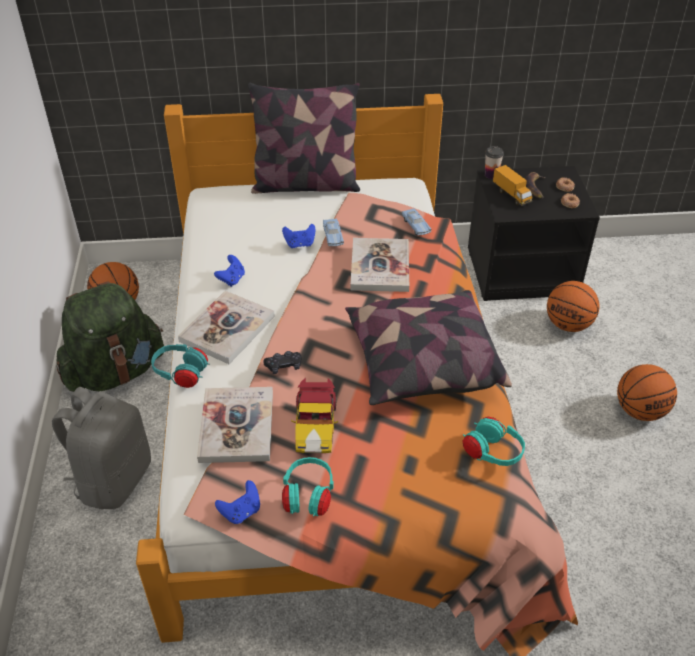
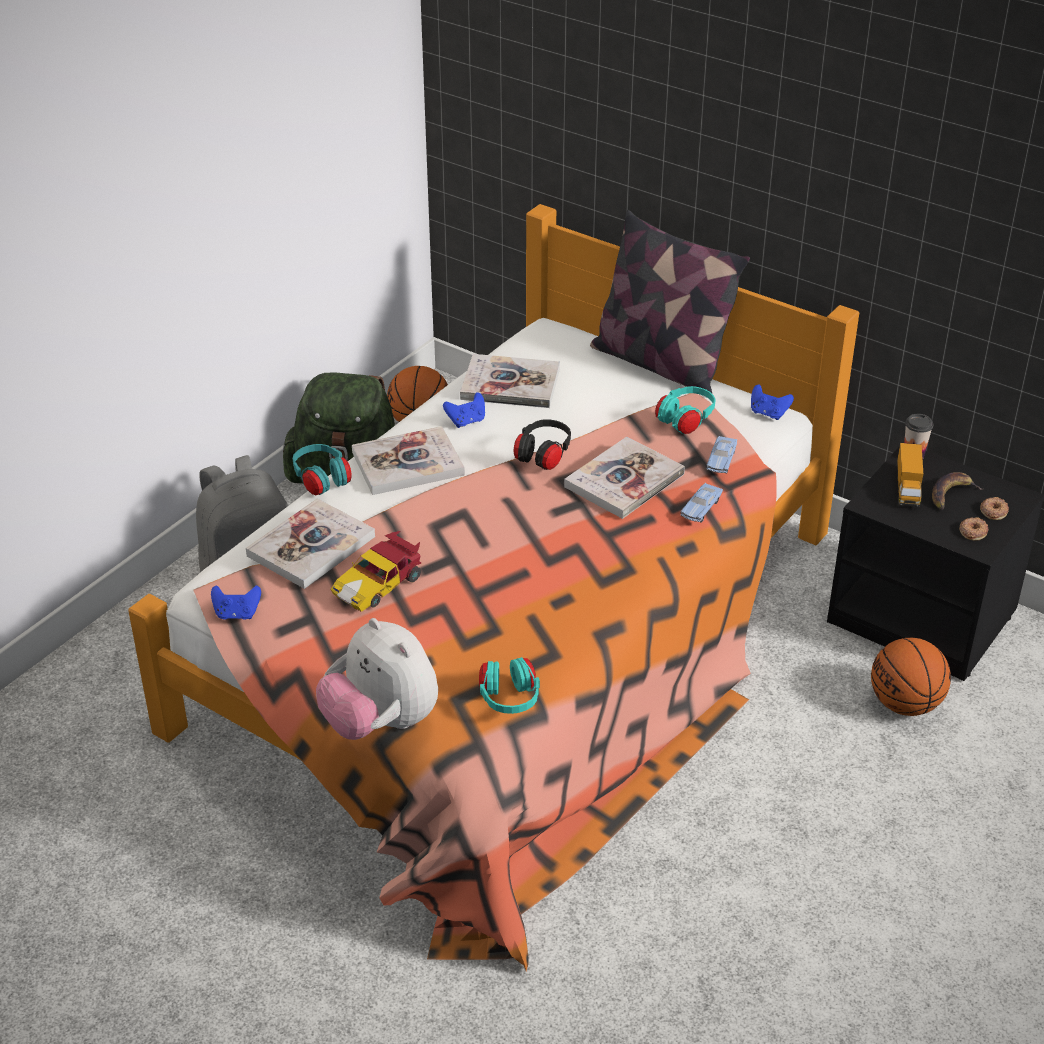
camera: 40 degrees right, 5 degrees down
black game controller [263,351,302,374] -> none
blue game controller [282,224,316,248] -> blue game controller moved to [751,384,794,420]
turquoise headphones [282,457,334,516] -> turquoise headphones moved to [655,386,716,434]
blue toy car [323,219,344,246] -> blue toy car moved to [681,483,723,523]
pillow [345,290,512,405] -> none
basketball [617,364,677,421] -> none
none -> plush toy [316,618,438,740]
none -> book [460,354,560,408]
none -> black headphones [514,419,571,470]

